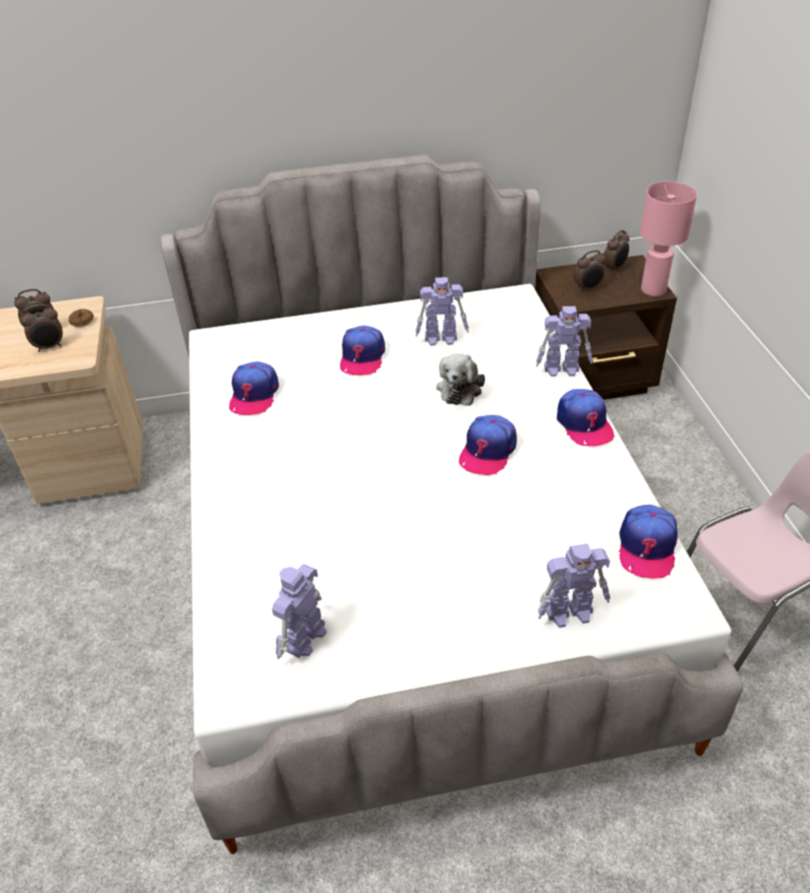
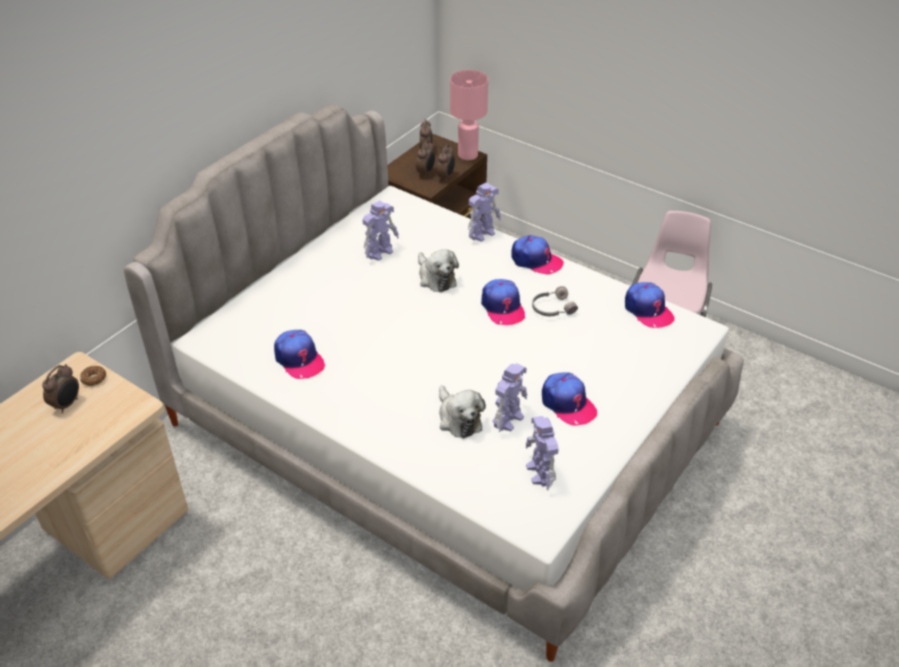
camera: 45 degrees left, 0 degrees up
alarm clock [21,304,63,352] -> alarm clock moved to [437,145,455,182]
cap [340,326,385,375] -> cap moved to [542,372,597,426]
toy robot [538,544,610,628] -> toy robot moved to [493,363,527,432]
none -> plush toy [439,386,486,439]
none -> grey headphones [532,286,578,316]

